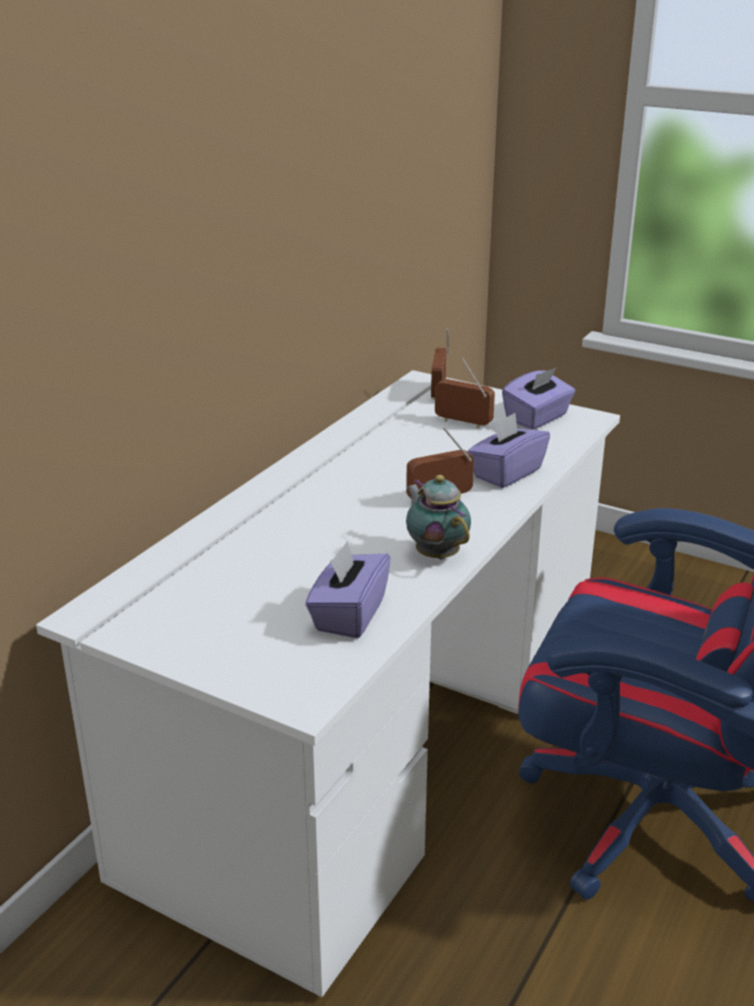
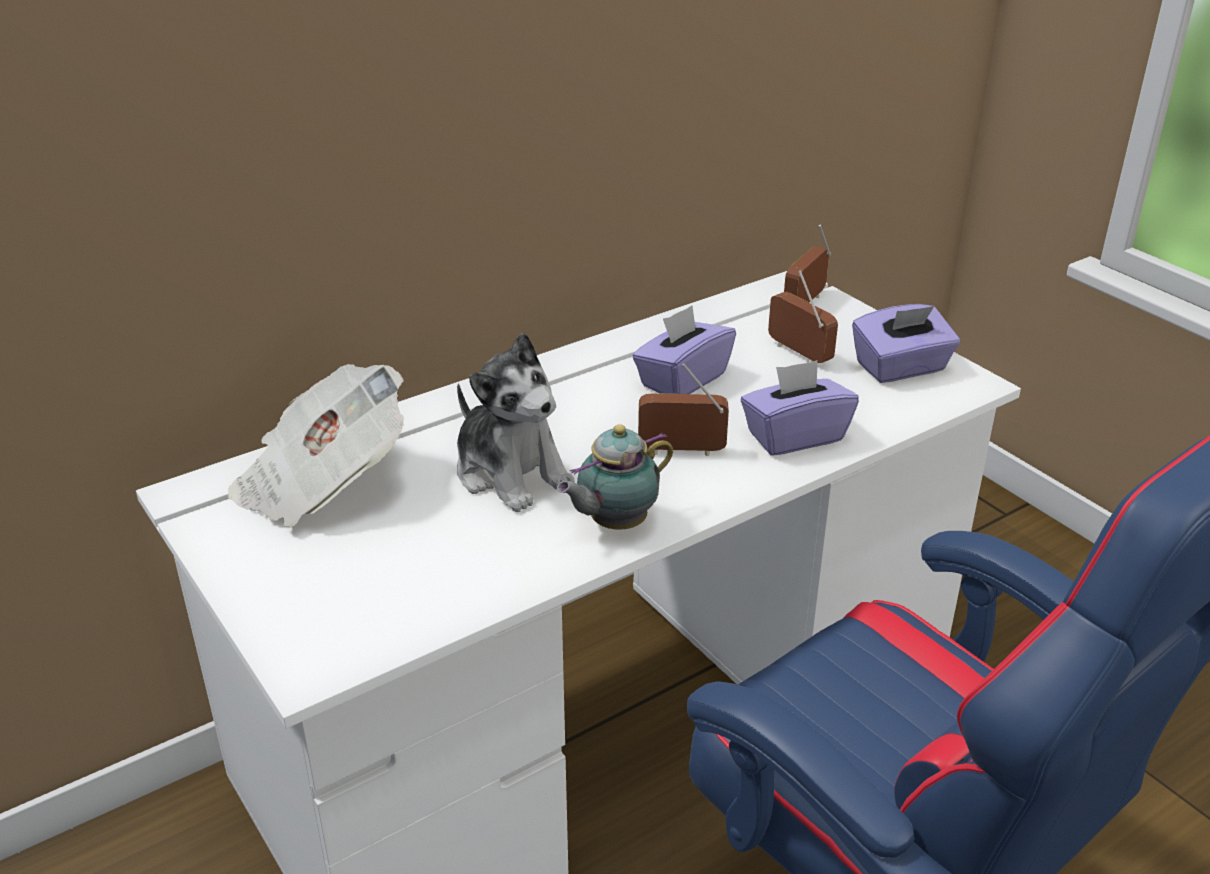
camera: 25 degrees right, 5 degrees up
purple tissue box [305,541,391,638] -> purple tissue box moved to [632,305,736,394]
teapot [406,475,471,559] -> teapot turned 120 degrees counterclockwise [557,424,673,530]
none -> newspaper [228,364,404,527]
none -> plush toy [457,333,575,512]

